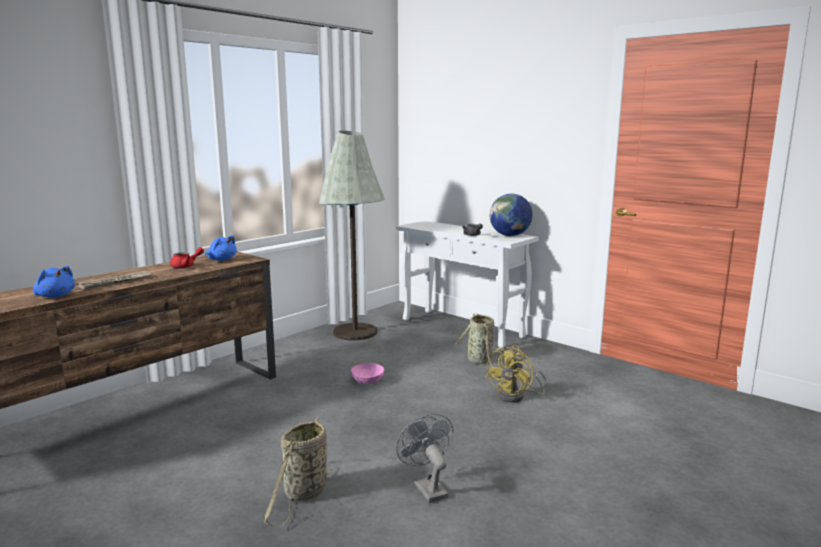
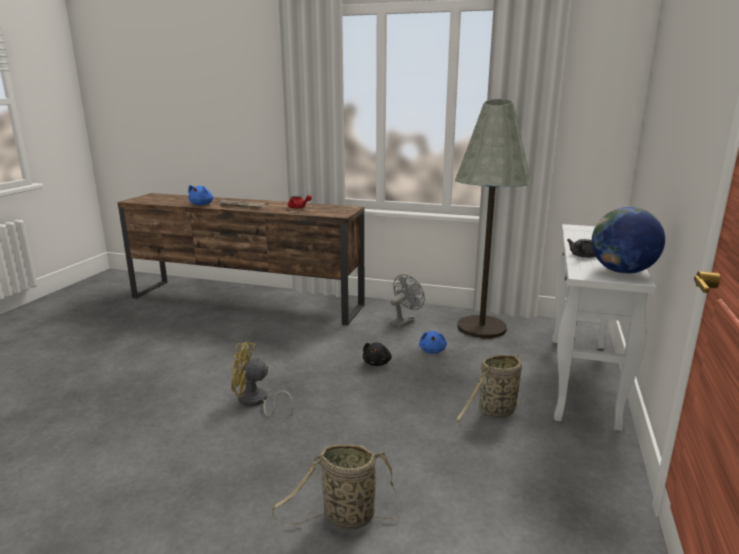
camera: 65 degrees right, 5 degrees up
blue plush toy [205,235,237,261] -> blue plush toy moved to [419,331,447,353]
basket [264,418,332,527] -> basket moved to [271,444,402,530]
pink bowl [351,363,384,384] -> black plush toy [363,342,392,366]
grey fan [396,414,453,503] -> grey fan moved to [390,274,425,328]
yellow fan [486,345,548,403] -> yellow fan moved to [230,342,294,417]

